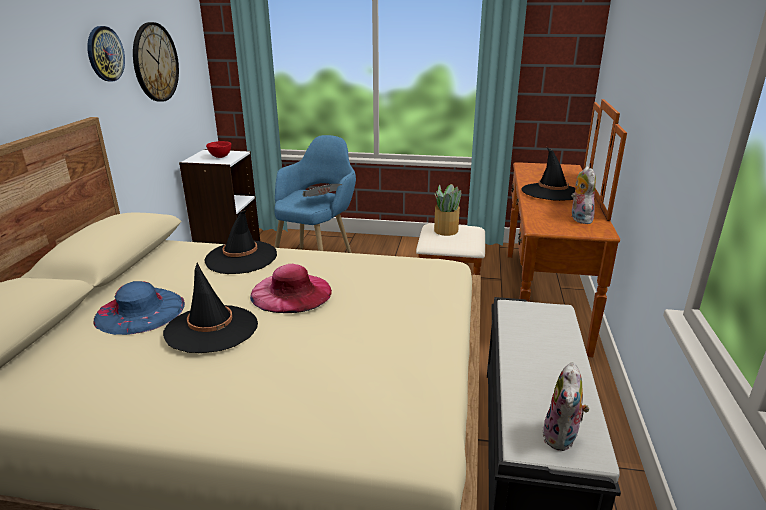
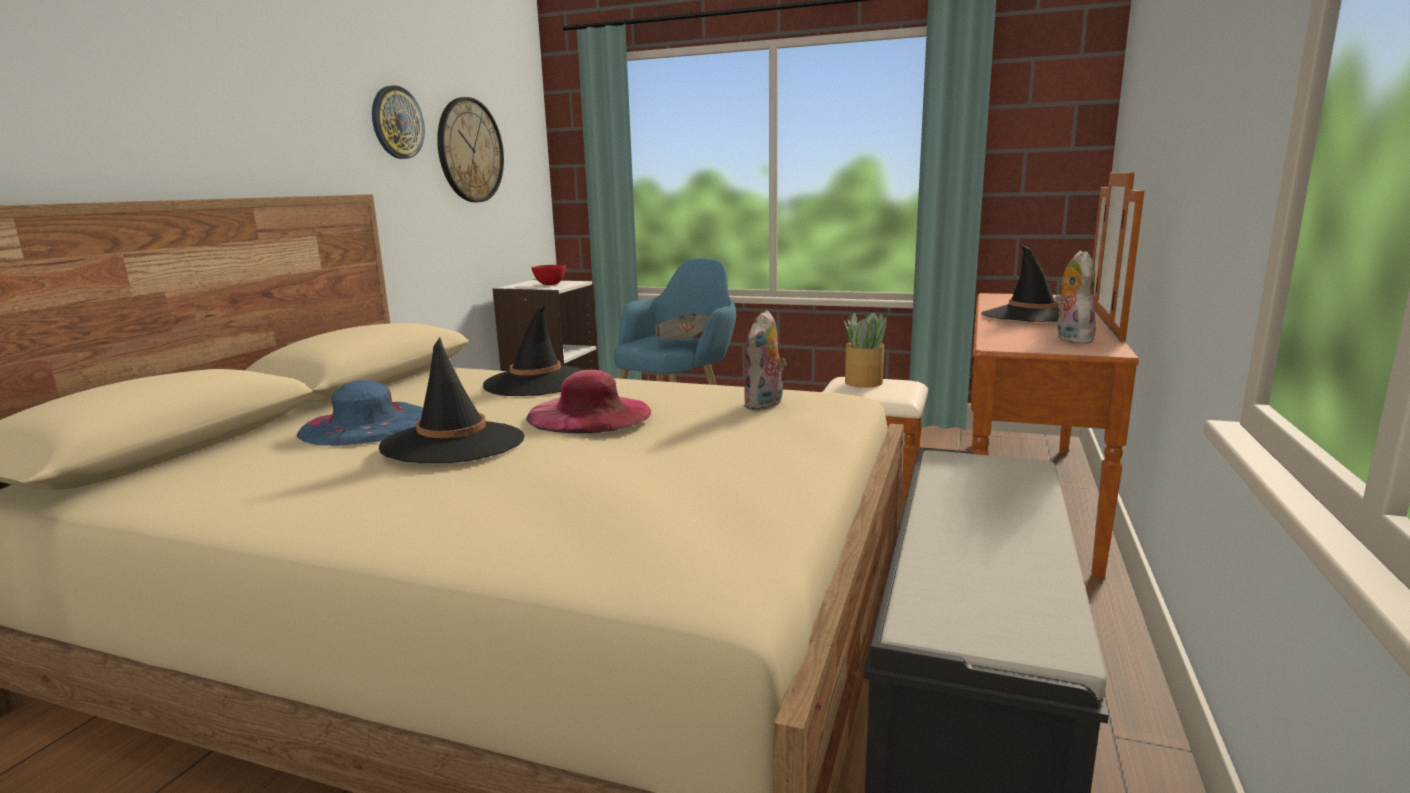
camera: 10 degrees right, 10 degrees down
plush toy [542,362,590,451] -> plush toy moved to [743,310,786,411]

